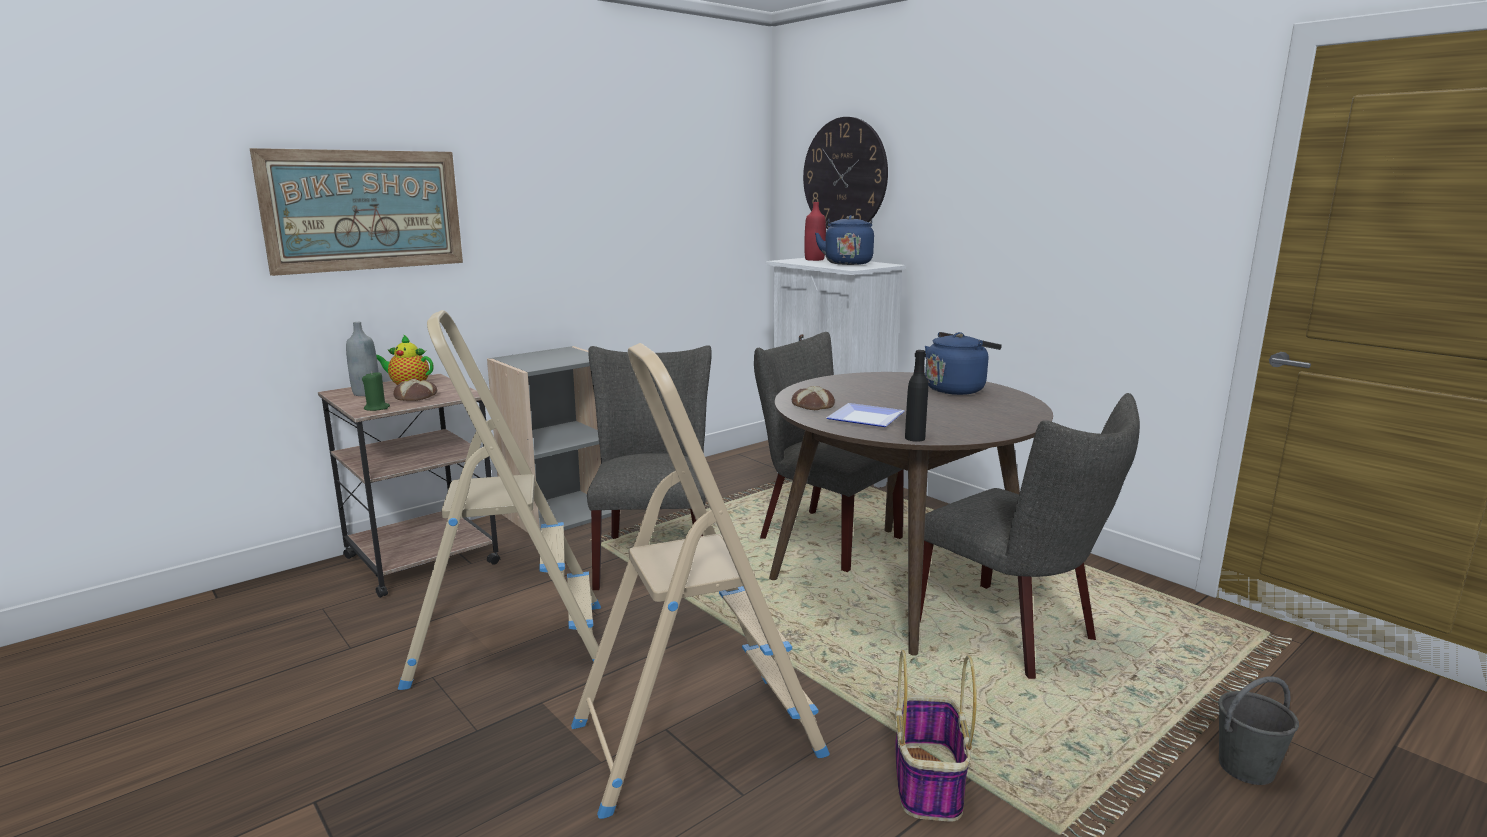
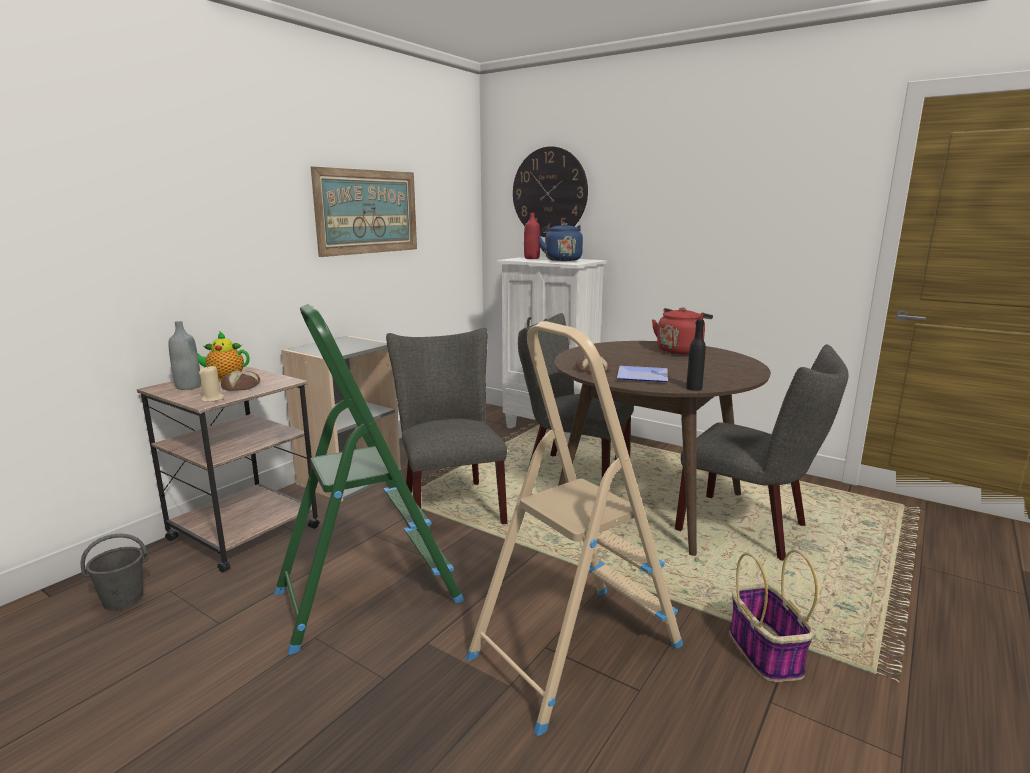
camera: 15 degrees left, 0 degrees up
picture [250,148,463,276] -> picture moved to [311,167,417,257]
green candle [362,372,390,411] -> beige candle [199,365,224,402]
beige step ladder [398,310,601,690] -> green step ladder [274,304,464,655]
blue kettle [925,332,1002,395] -> red kettle [652,307,713,355]
grey bucket [1218,676,1299,785] -> grey bucket moved to [80,534,149,611]

